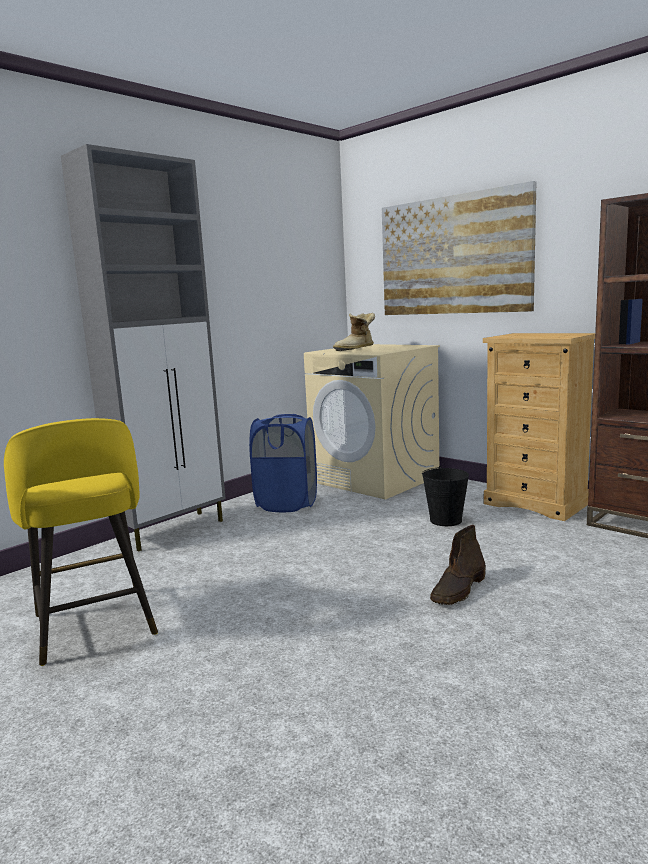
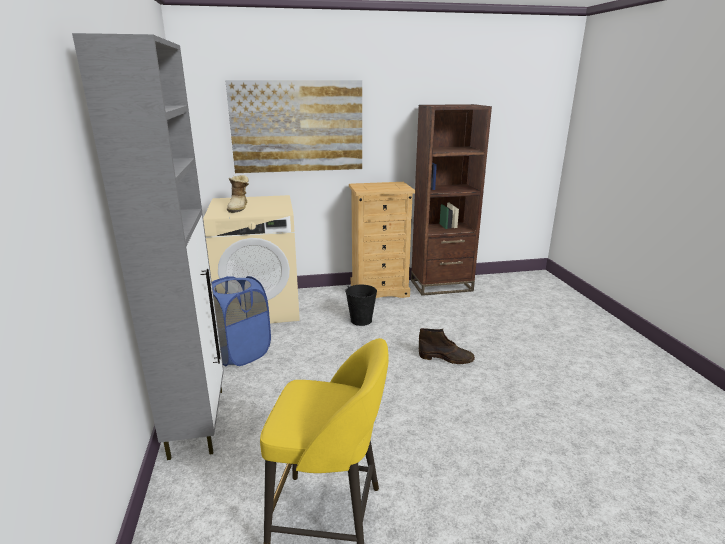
camera: 55 degrees left, 10 degrees up
brown boot [430,525,486,605] -> brown boot turned 60 degrees counterclockwise [419,328,475,364]

